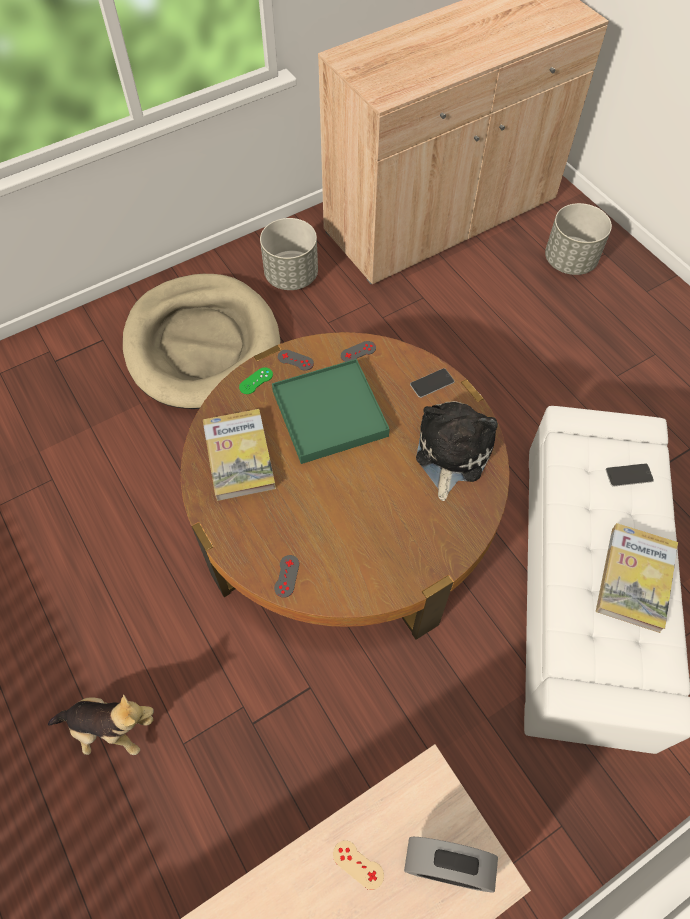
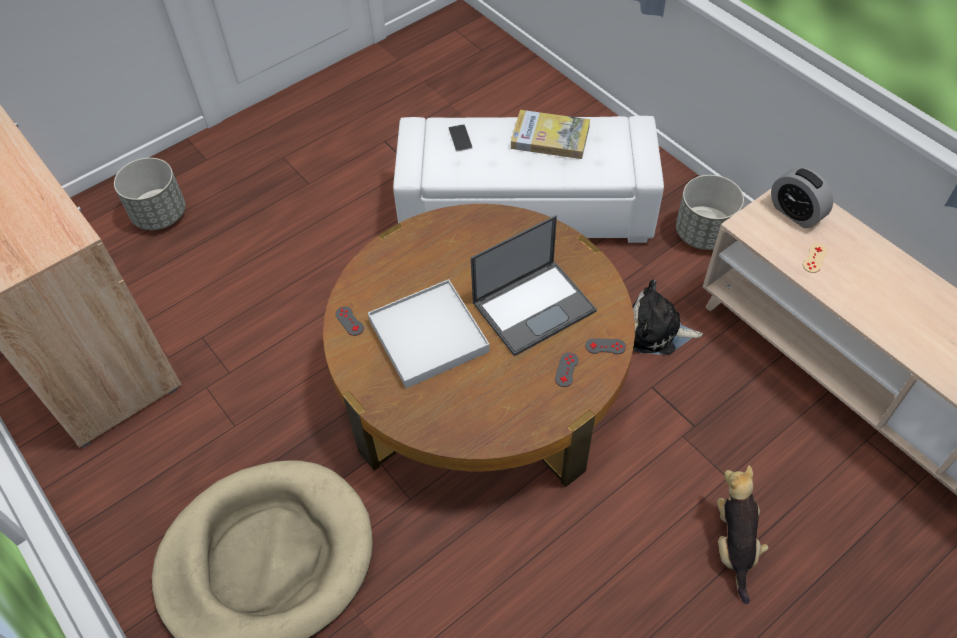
camera: 95 degrees left, 5 degrees down
book [203,409,276,501] -> none
green game controller [239,367,273,394] -> none
grey planter [260,218,318,290] -> grey planter moved to [676,175,744,250]
green tray [272,359,390,464] -> white tray [368,279,490,388]
grey game controller [278,350,314,371] -> grey game controller moved to [555,352,578,387]
alarm clock [404,837,498,893] -> alarm clock turned 135 degrees clockwise [771,167,833,228]
phone [410,368,455,398] -> none
plush toy [416,401,498,501] -> plush toy moved to [632,279,703,355]
none -> laptop [471,215,597,356]

